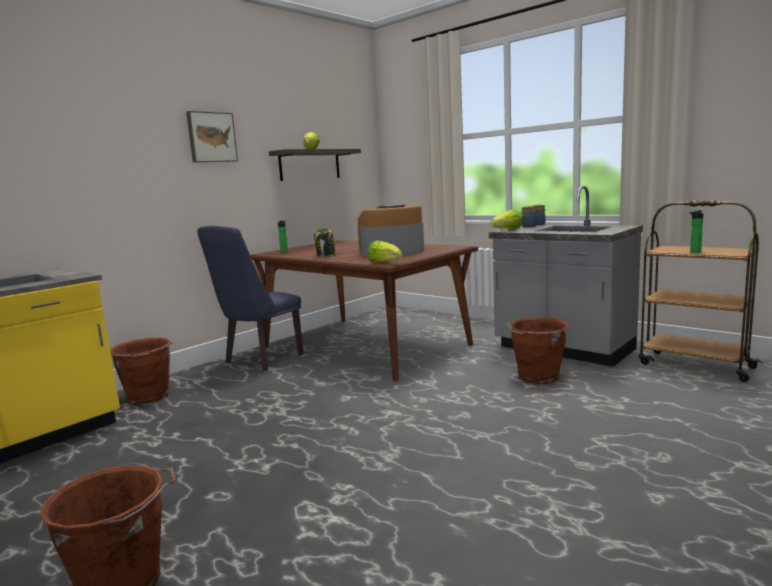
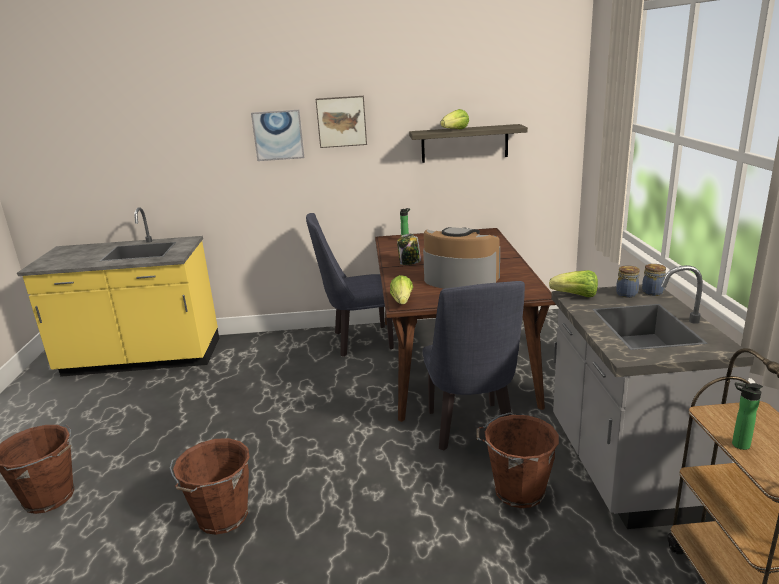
camera: 45 degrees right, 10 degrees up
brown bucket [110,338,173,404] -> brown bucket moved to [169,438,250,535]
none -> picture [251,110,304,161]
none -> blue chair [423,281,525,451]

